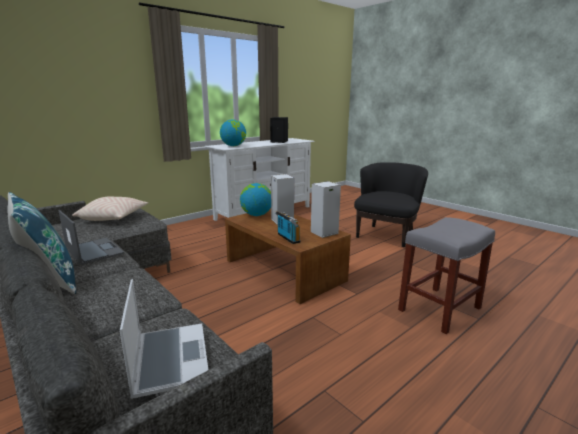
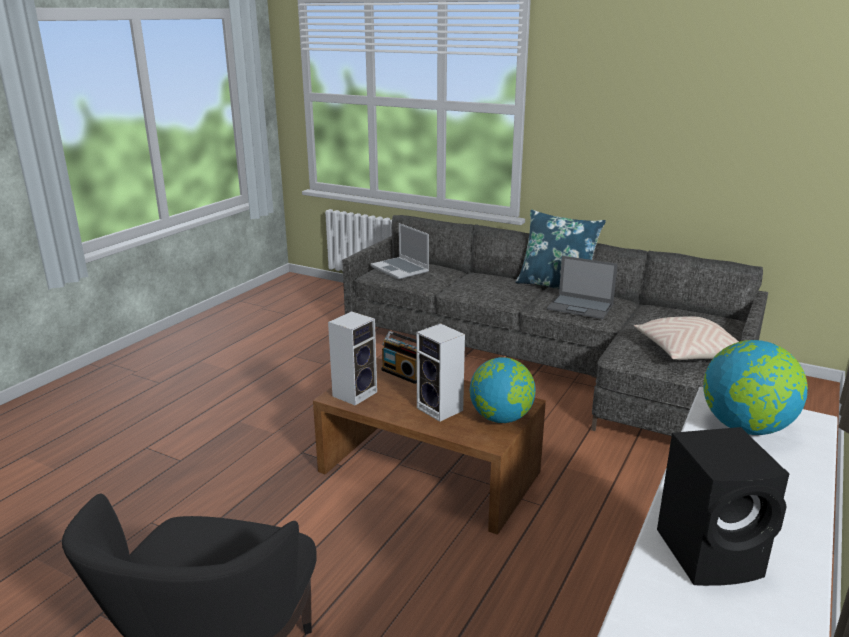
camera: 160 degrees right, 5 degrees up
grey stool [398,217,495,334] -> none

